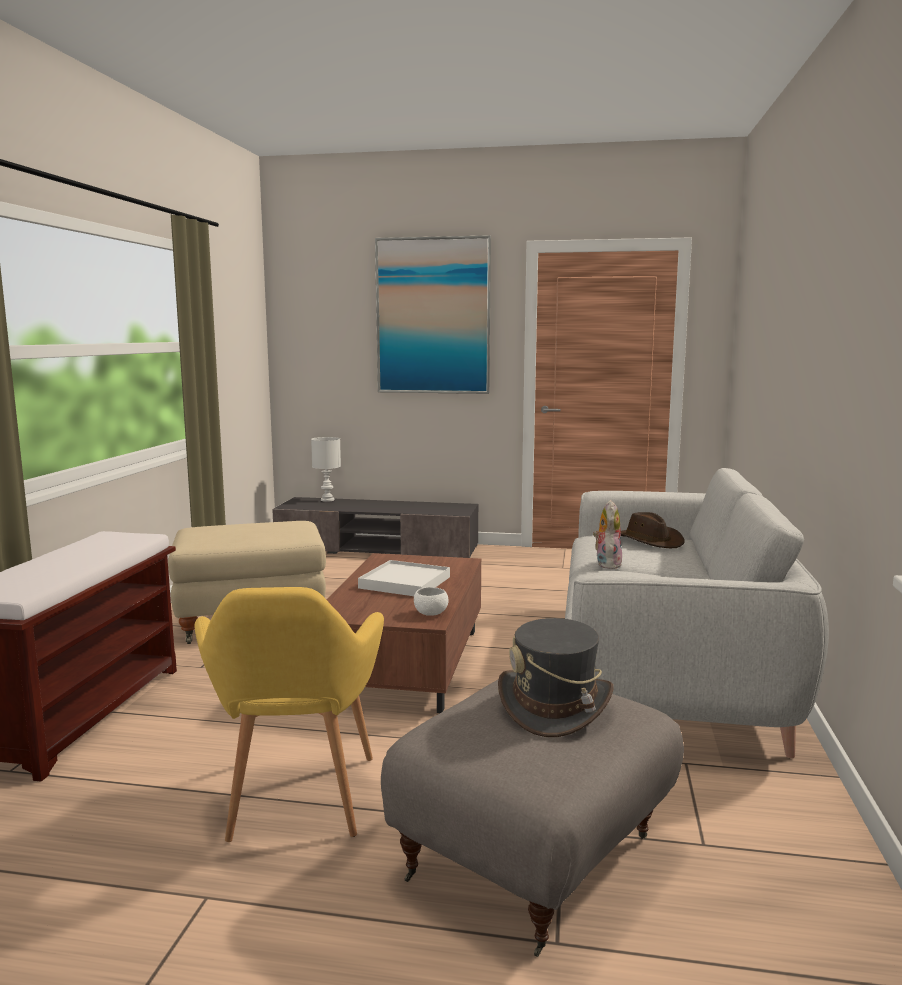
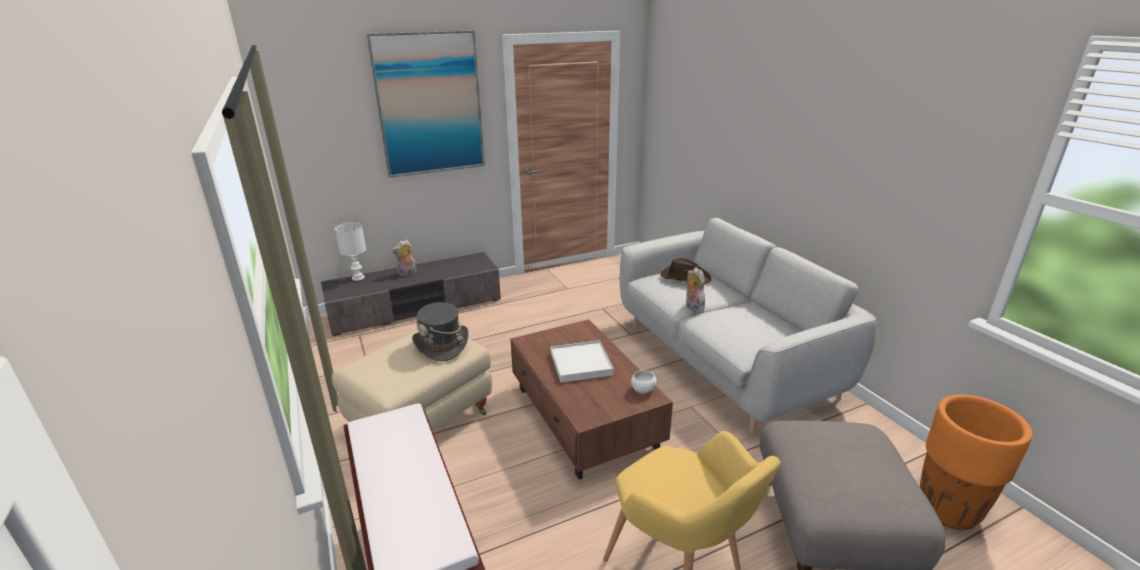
camera: 35 degrees left, 15 degrees up
grey hat [498,618,614,737] -> grey hat moved to [412,302,469,361]
none -> plush toy [391,240,417,276]
none -> orange planter [920,395,1032,530]

